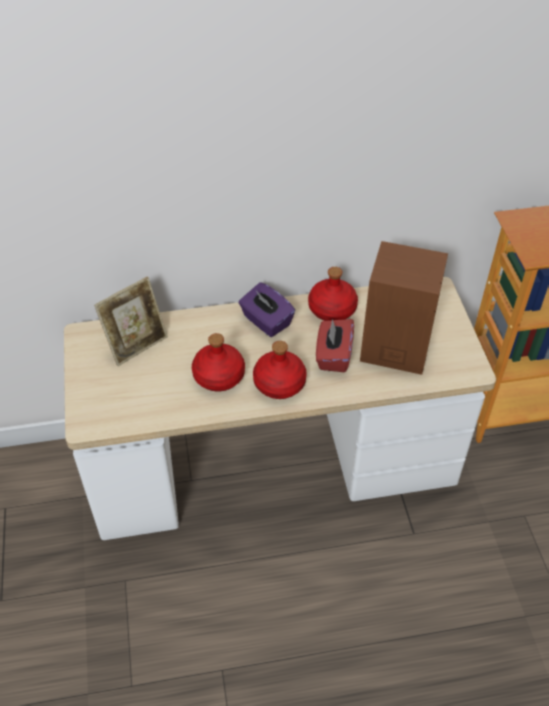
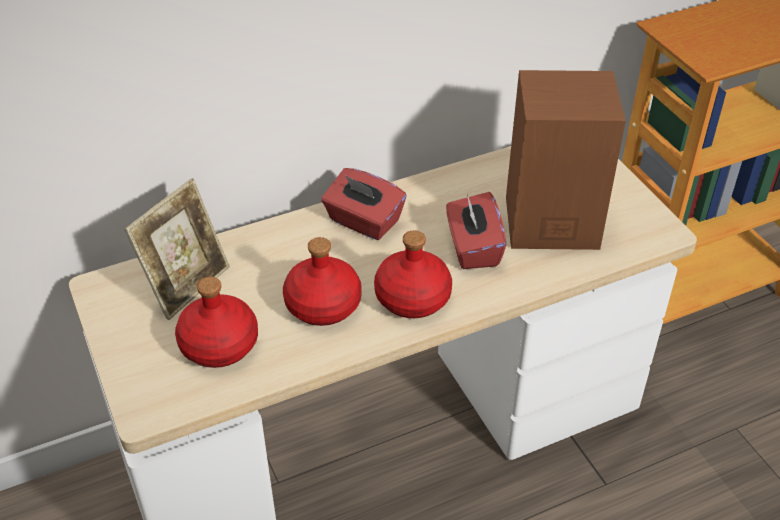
camera: 15 degrees left, 5 degrees down
purple tissue box [239,282,295,337] -> red tissue box [321,168,406,240]
red bottle [308,267,358,321] -> red bottle moved to [175,277,258,368]

